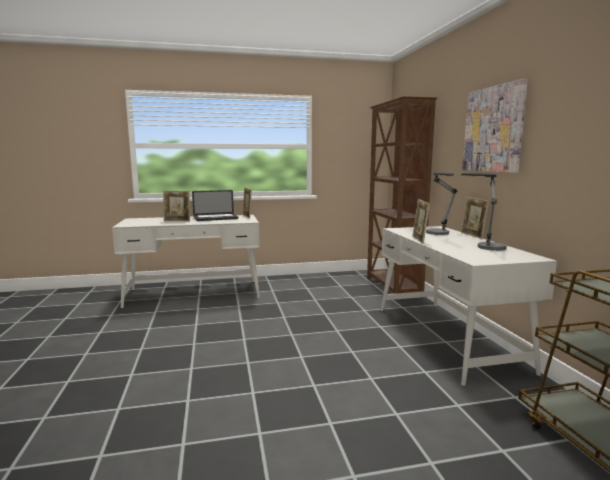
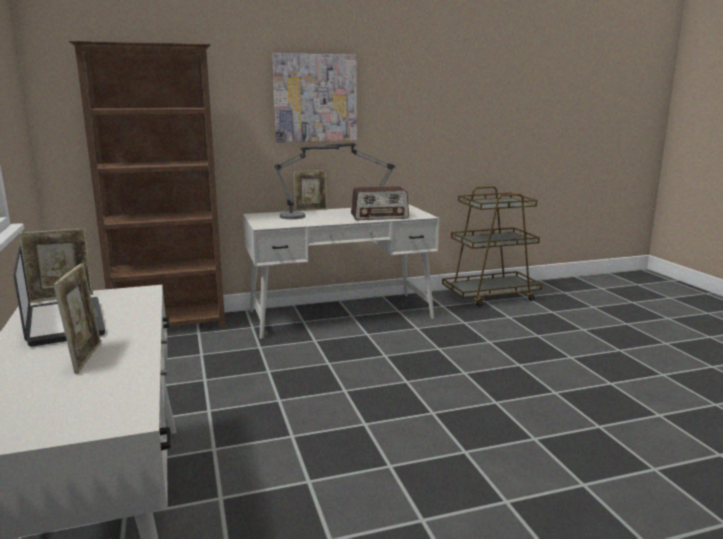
camera: 95 degrees left, 5 degrees up
picture frame [413,199,430,244] -> none
none -> radio [351,186,409,220]

